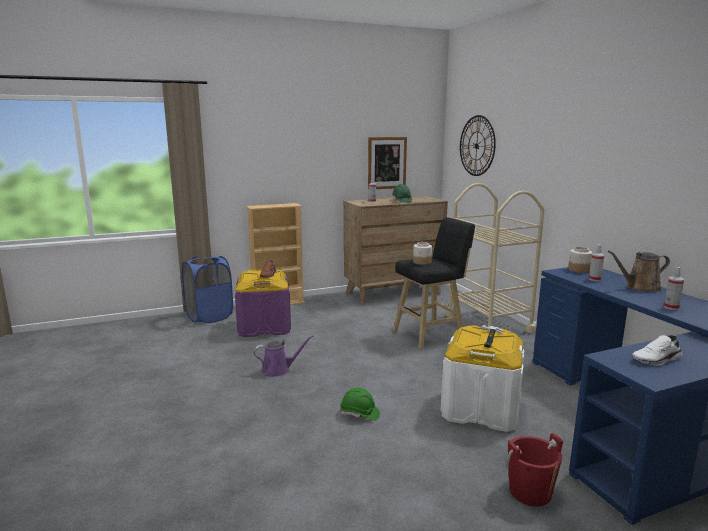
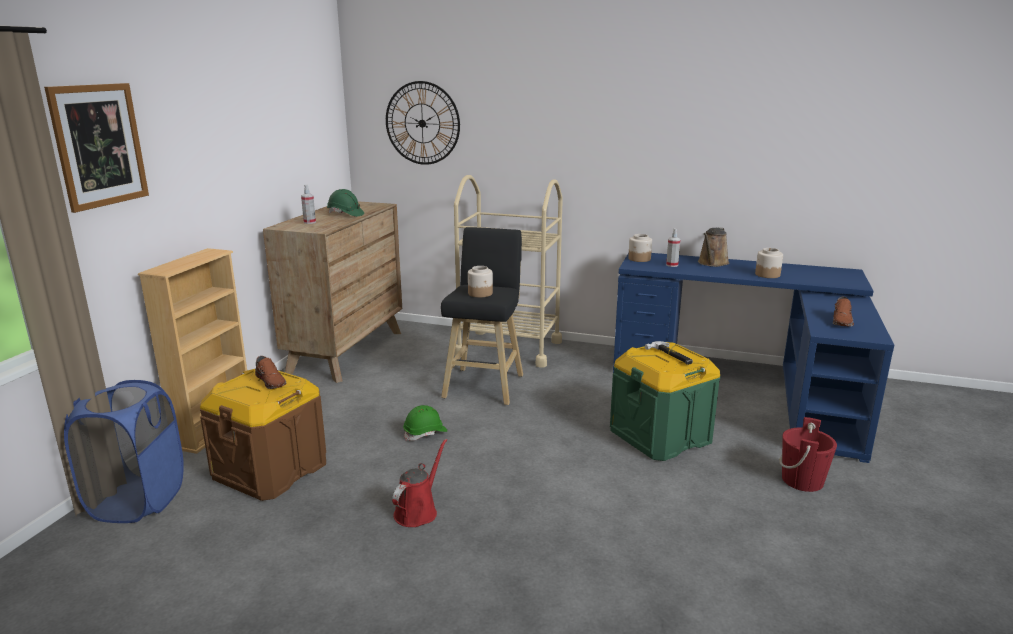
camera: 50 degrees left, 5 degrees up
purple storage box [235,269,291,337] -> brown storage box [200,369,326,501]
purple watering can [254,335,313,377] -> red watering can [392,439,447,527]
green hard hat [340,387,380,421] -> green hard hat moved to [403,405,447,441]
picture [368,137,407,190] -> picture moved to [44,83,149,213]
white storage box [441,326,524,432] -> green storage box [610,341,720,461]
white shoe [632,335,682,365] -> brown shoe [833,296,854,326]
spray bottle [664,267,684,310] -> jar [755,248,783,278]

